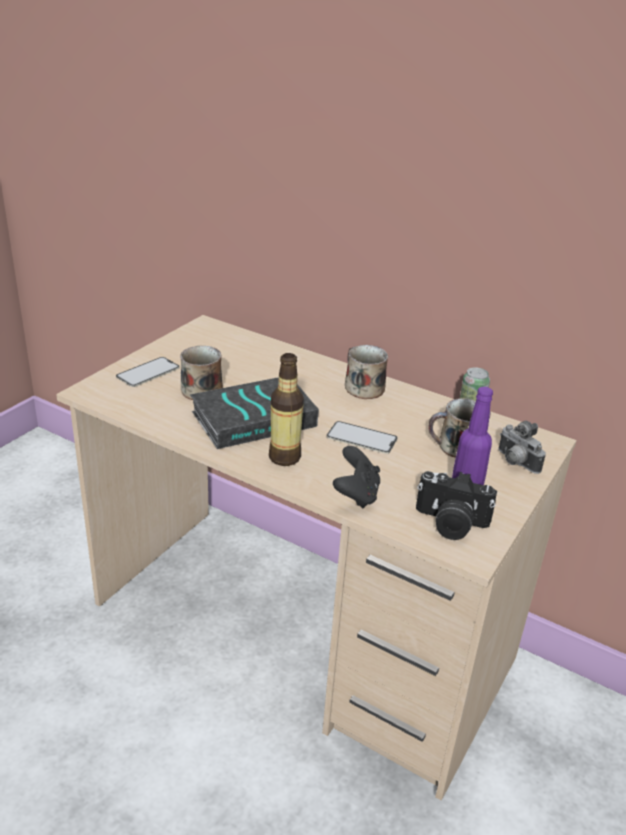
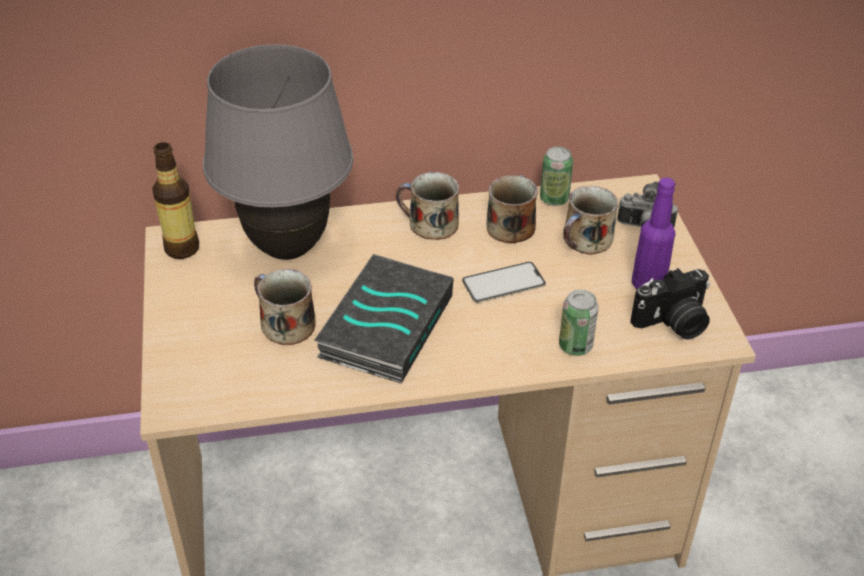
camera: 40 degrees left, 10 degrees up
phone [116,357,180,387] -> none
bottle [269,353,304,466] -> bottle moved to [152,142,199,259]
black game controller [333,446,380,508] -> can [559,289,599,356]
none -> grey table lamp [203,44,353,260]
none -> mug [486,175,538,243]

